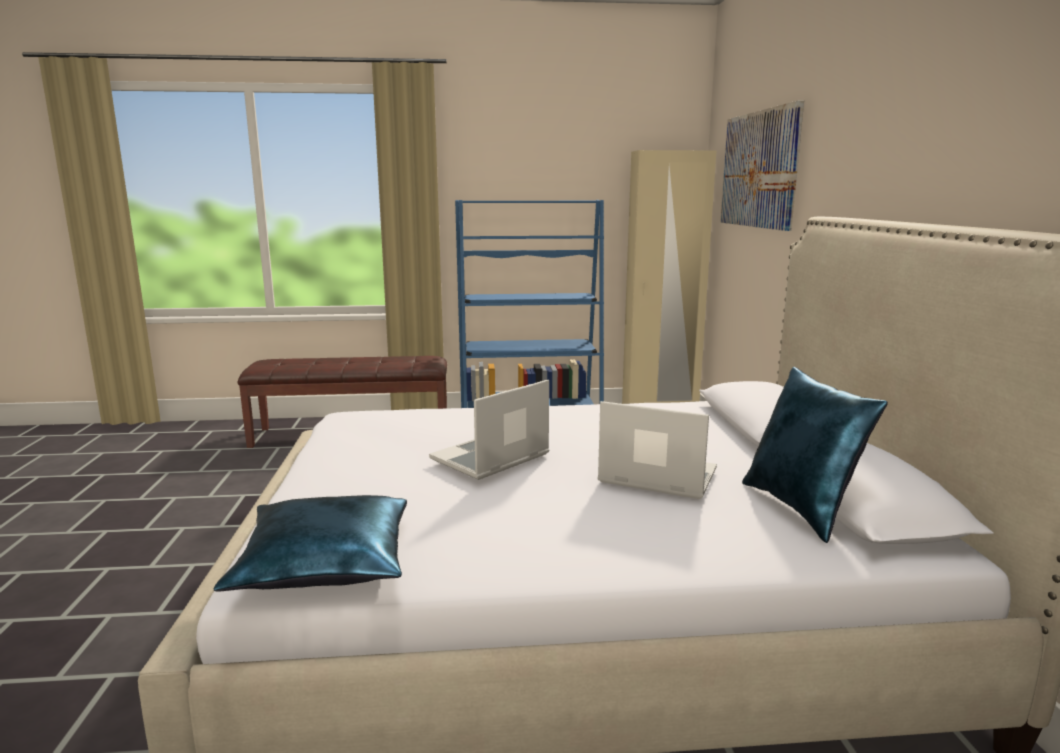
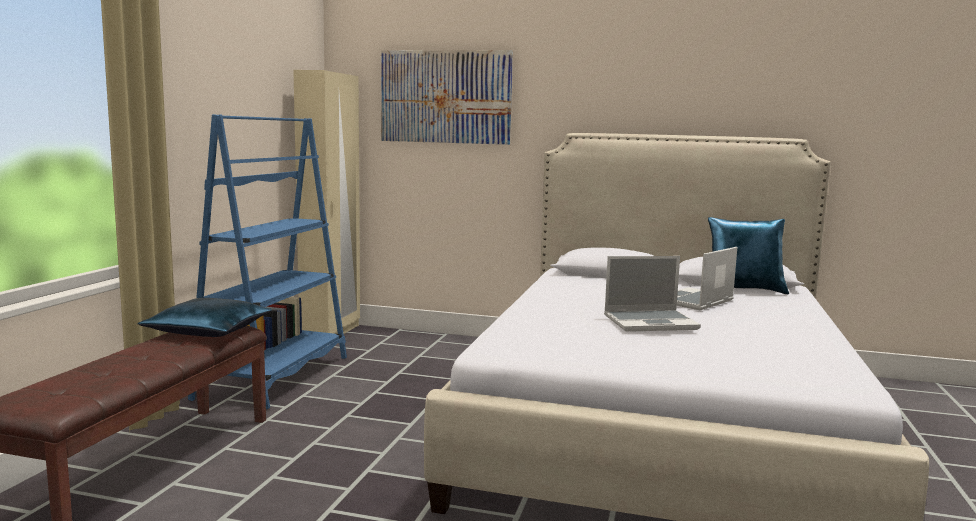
camera: 70 degrees left, 5 degrees down
blue pillow [213,495,407,592] -> blue pillow moved to [138,298,272,337]
laptop [429,379,549,480] -> laptop turned 75 degrees counterclockwise [604,256,701,332]

